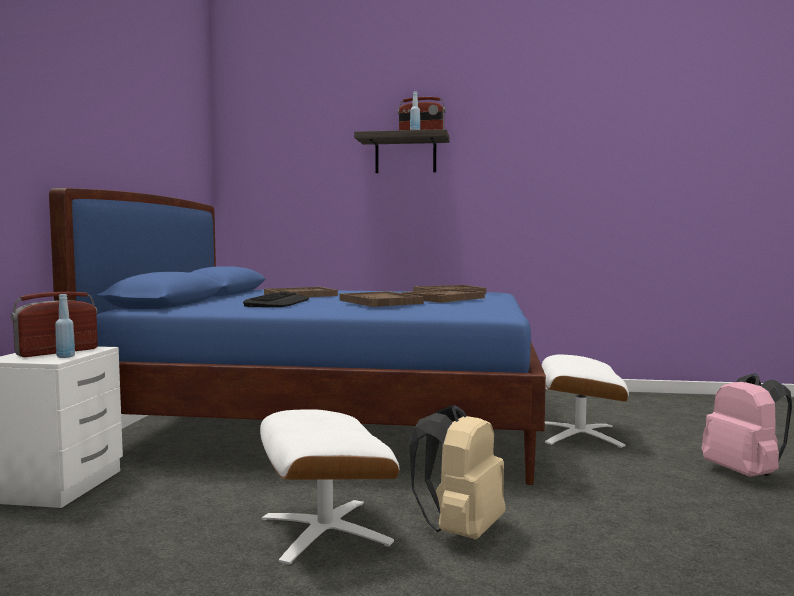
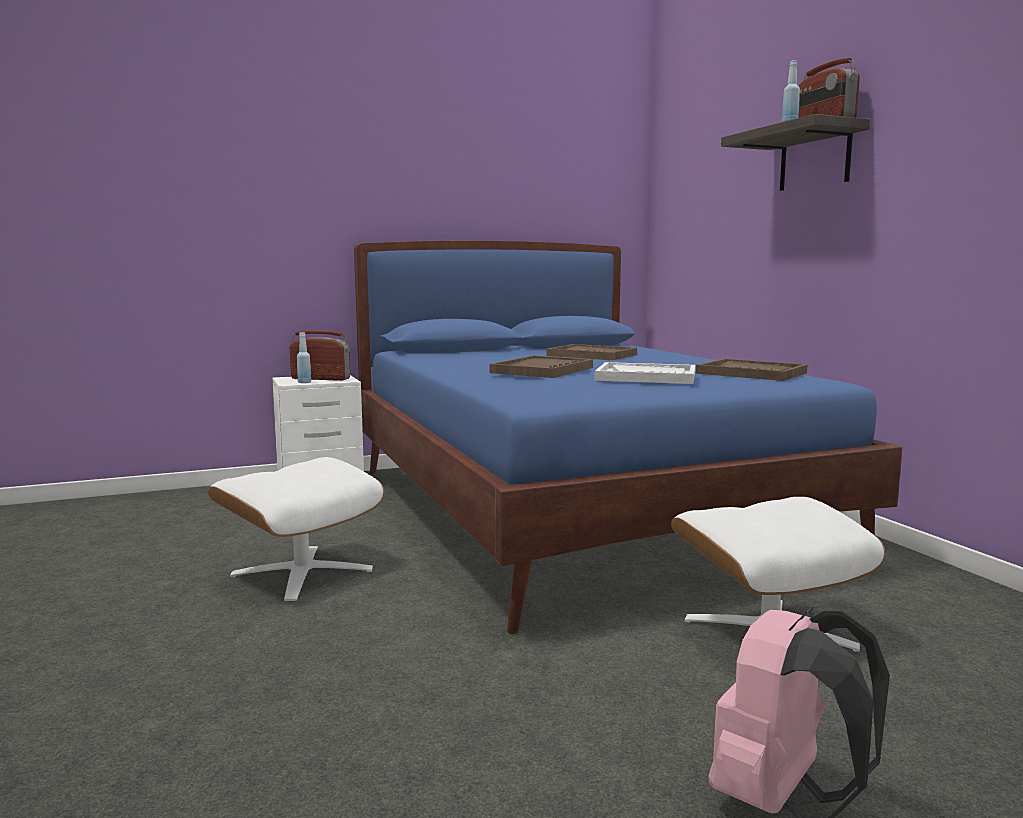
camera: 60 degrees right, 5 degrees up
keyboard [243,292,309,307] -> none
brown tray [401,289,485,303] -> white tray [595,362,695,384]
beige backpack [409,405,506,539] -> none

